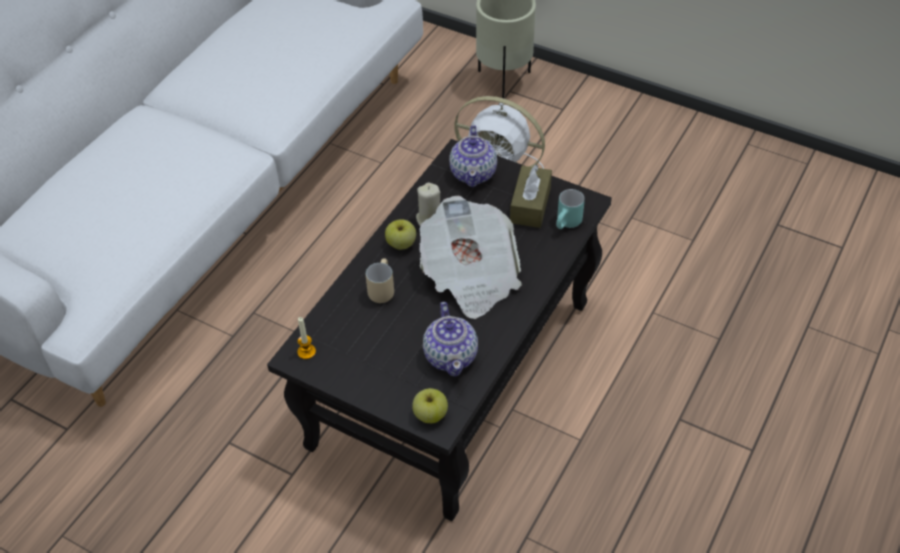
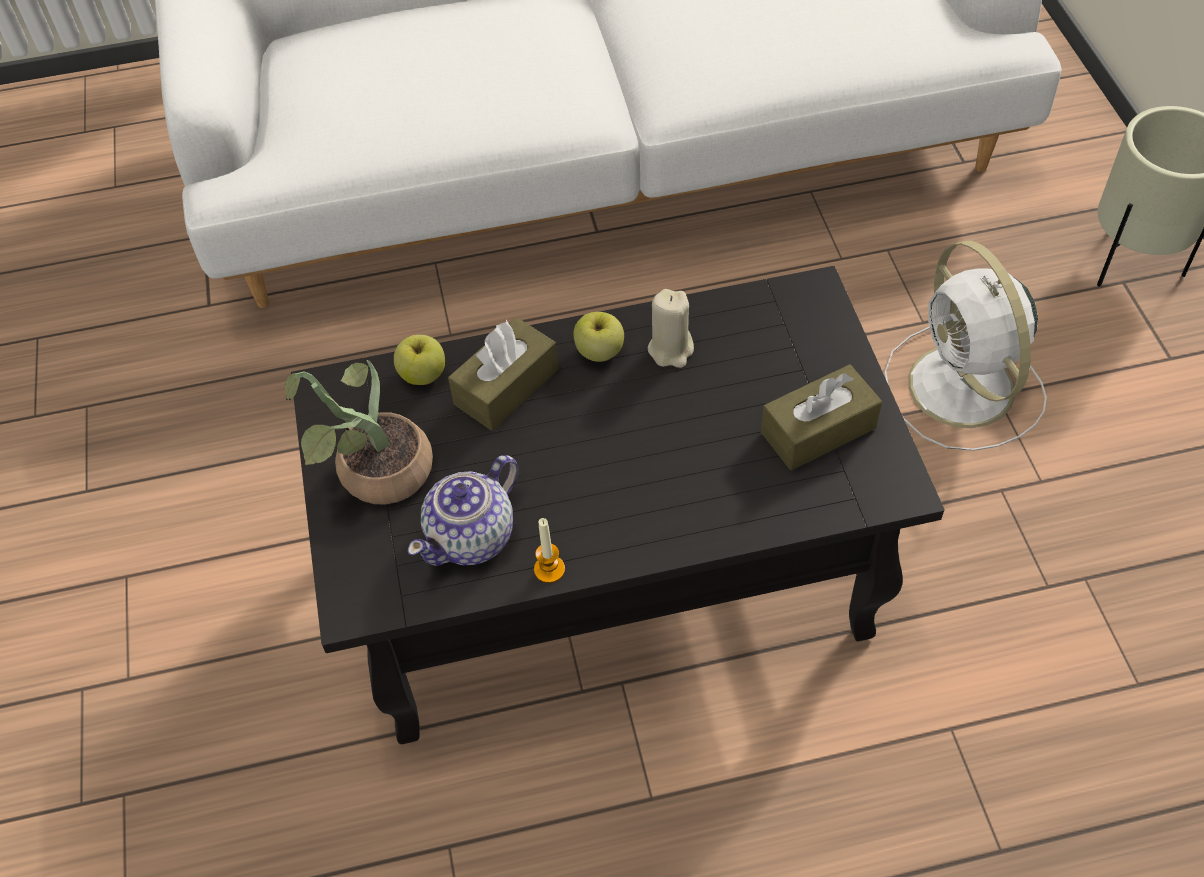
camera: 50 degrees right, 5 degrees up
candle [297,317,316,359] -> candle moved to [534,518,565,583]
beige mug [366,258,394,303] -> brown tissue box [448,317,558,430]
apple [412,388,448,423] -> apple moved to [394,335,445,385]
newspaper [419,196,522,319] -> none
teapot [449,125,497,187] -> none
turquoise mug [556,189,585,229] -> none
none -> potted plant [285,360,433,504]

